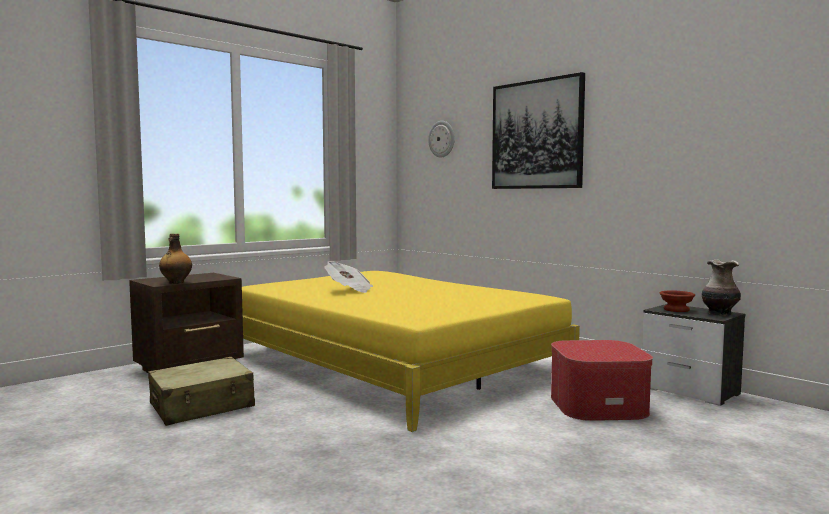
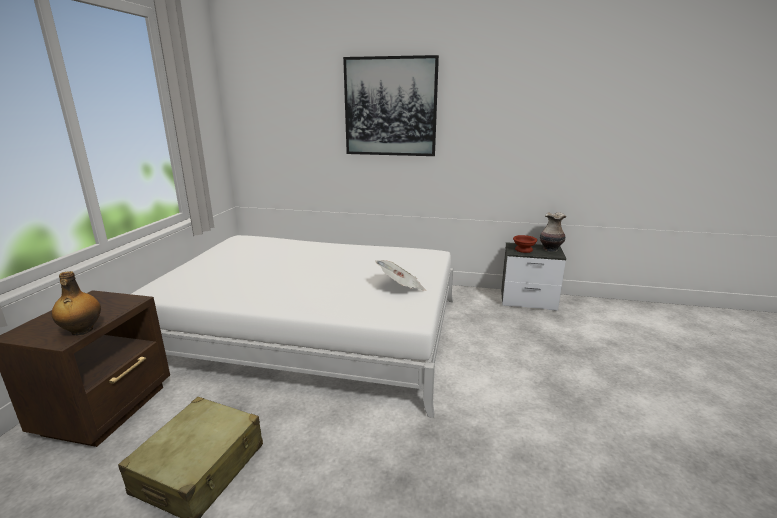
camera: 35 degrees left, 15 degrees up
yellow bed [242,271,580,432] -> white bed [132,235,453,418]
newspaper [324,261,373,293] -> newspaper moved to [375,260,426,291]
wall clock [428,121,455,158] -> none
ottoman [551,340,653,421] -> none

